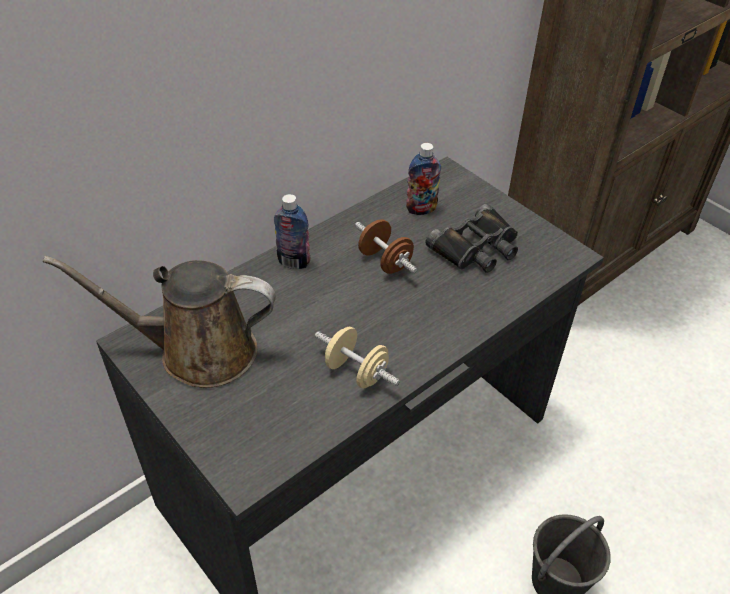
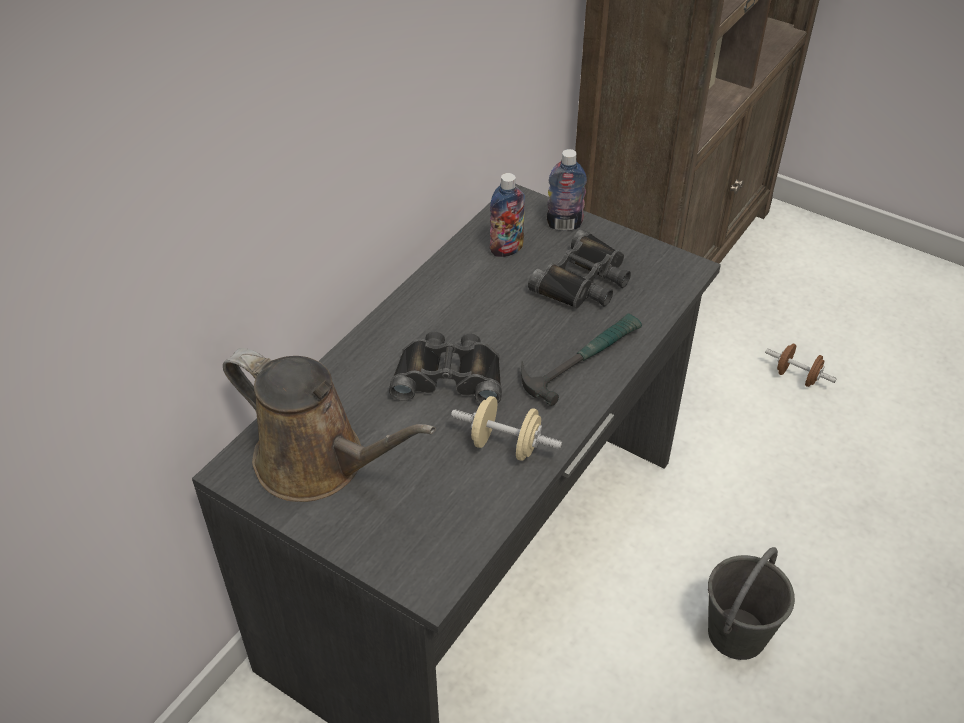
camera: 15 degrees left, 0 degrees up
brown watering can [43,256,276,388] -> brown watering can turned 135 degrees counterclockwise [223,348,436,502]
bottle [274,194,311,269] -> bottle moved to [547,149,587,231]
brown dumbbell [355,219,417,274] -> brown dumbbell moved to [765,344,837,387]
none -> black binoculars [389,332,502,404]
none -> hammer [521,314,642,406]

